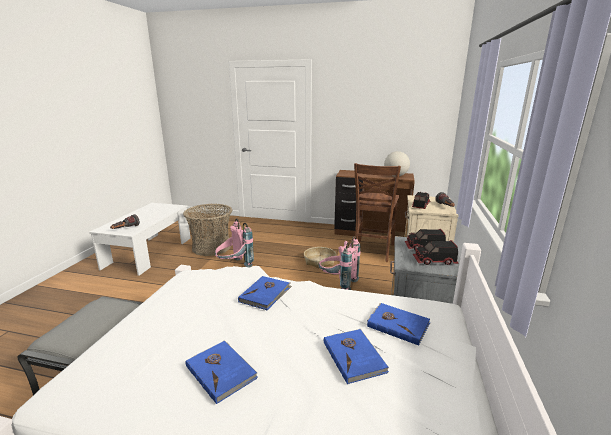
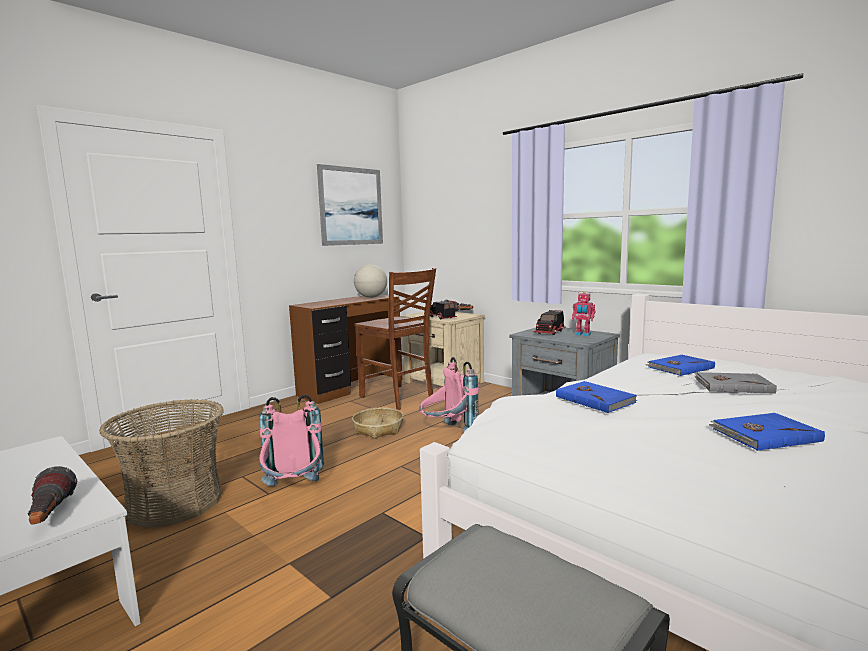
camera: 60 degrees left, 10 degrees down
blue book [324,329,389,384] -> grey book [694,372,777,394]
toy truck [413,240,458,265] -> toy robot [572,292,595,336]
none -> picture [317,164,383,246]

